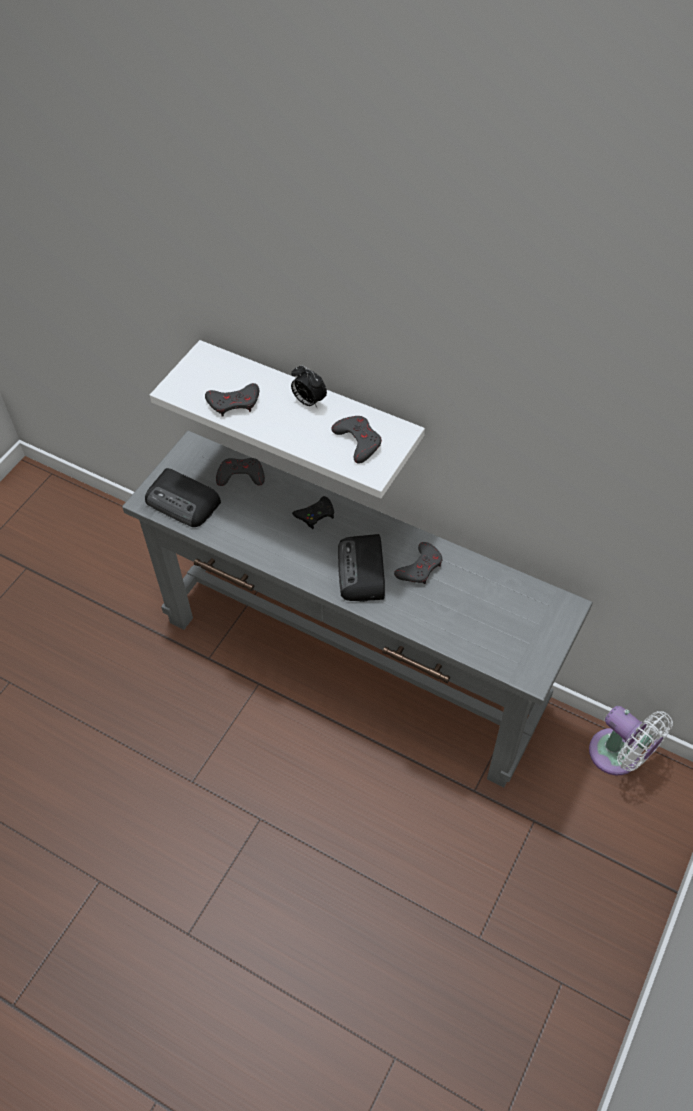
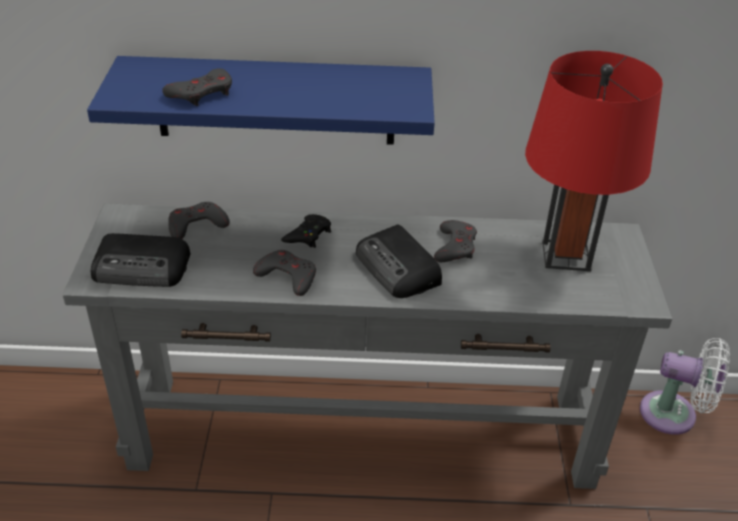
camera: 30 degrees left, 15 degrees down
white shelf [150,340,425,499] -> blue shelf [87,56,435,145]
alarm clock [291,365,327,409] -> none
grey game controller [331,416,382,464] -> grey game controller moved to [253,250,316,296]
none -> red table lamp [525,51,663,271]

